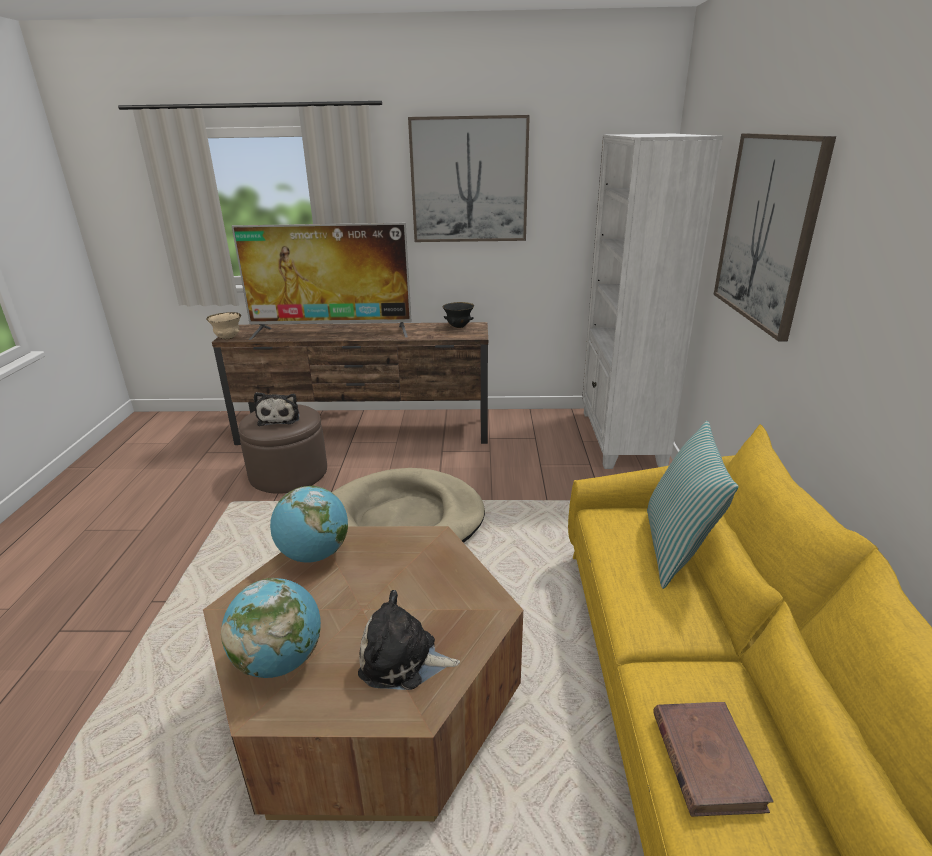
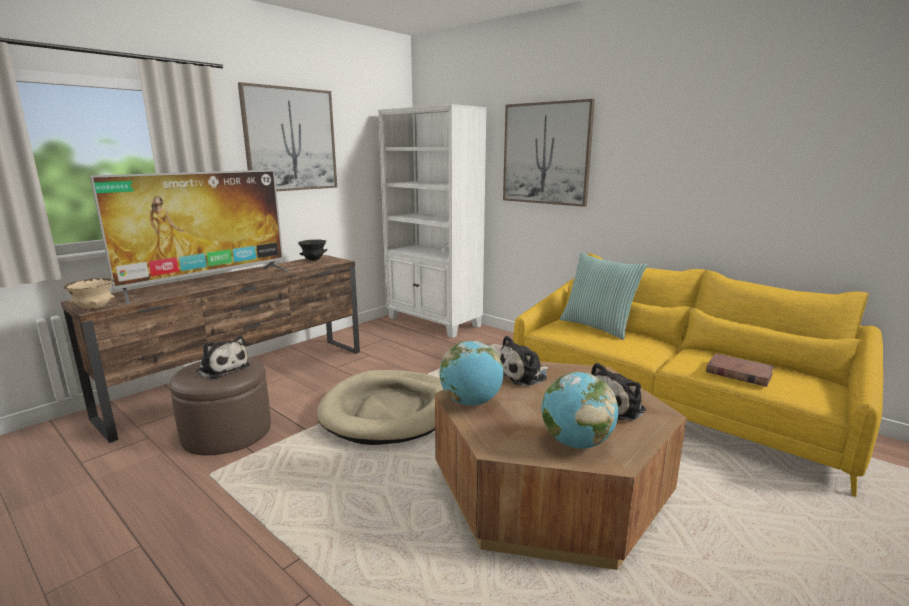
camera: 50 degrees left, 10 degrees down
none -> plush toy [500,336,549,386]

